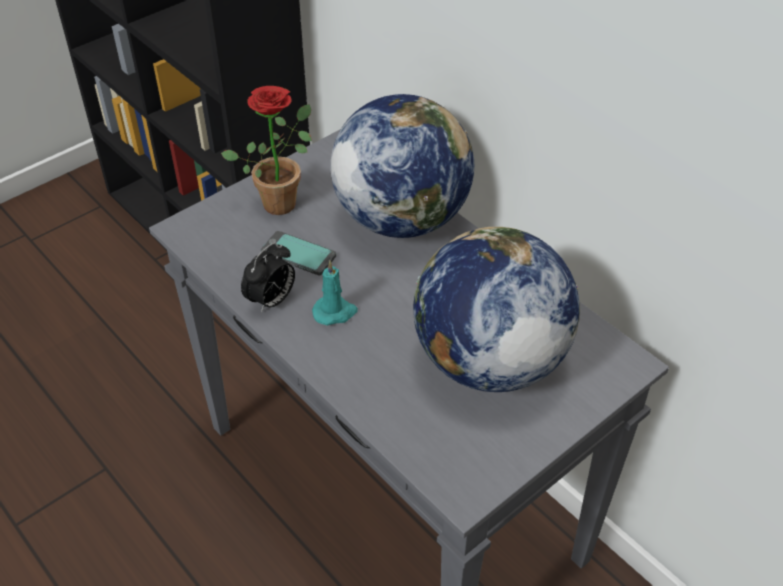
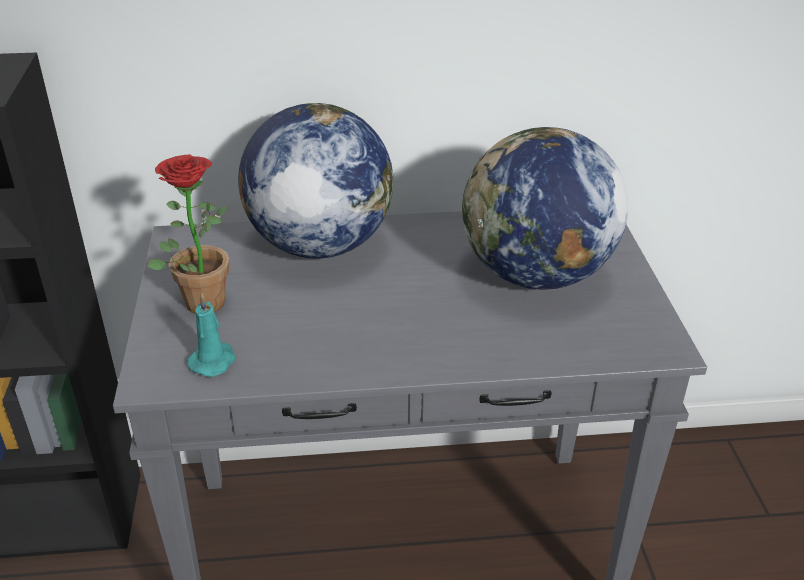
camera: 55 degrees left, 10 degrees down
alarm clock [241,242,295,313] -> none
phone [261,231,336,275] -> none
turquoise candle [312,260,358,326] -> turquoise candle moved to [187,293,236,377]

